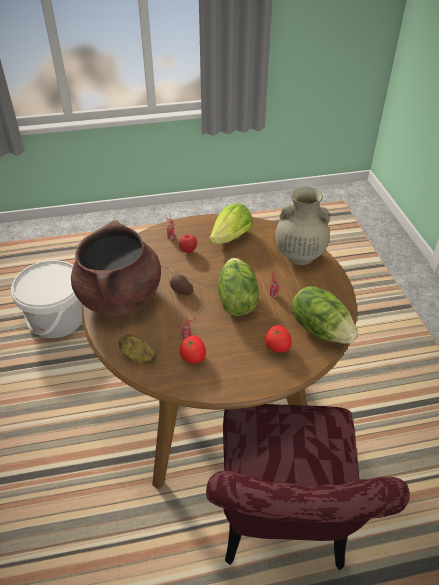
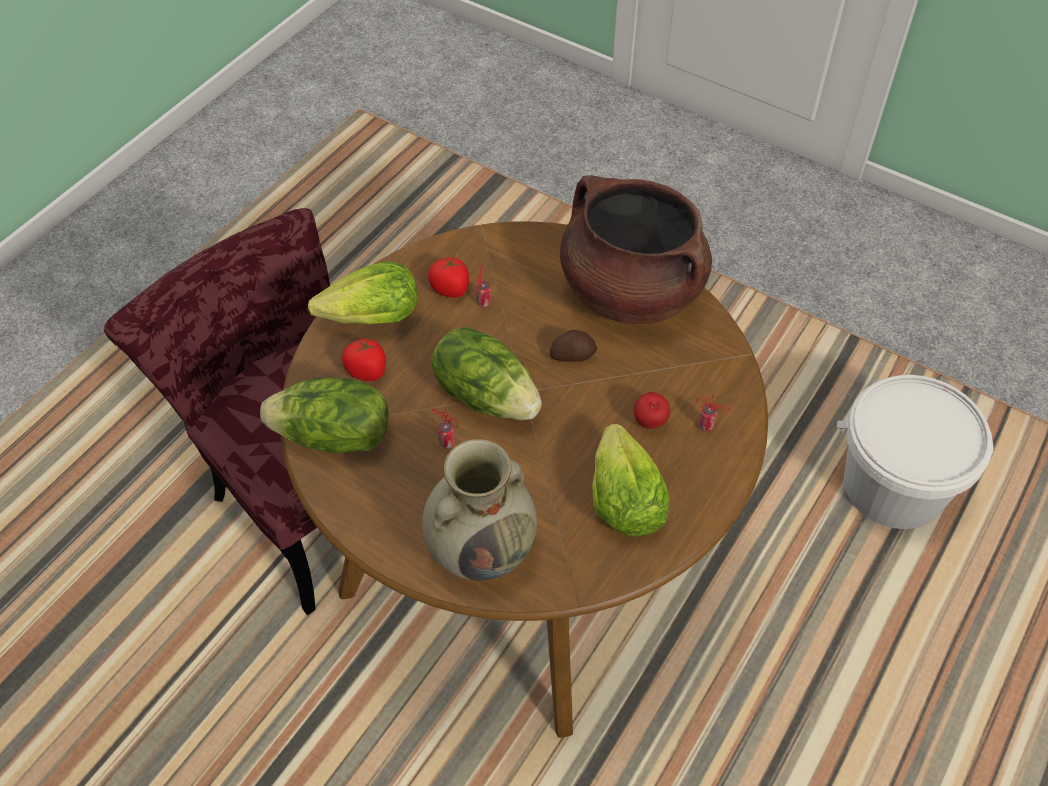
camera: 135 degrees right, 10 degrees up
potato [119,334,156,364] -> none
none -> lettuce [308,261,417,325]

